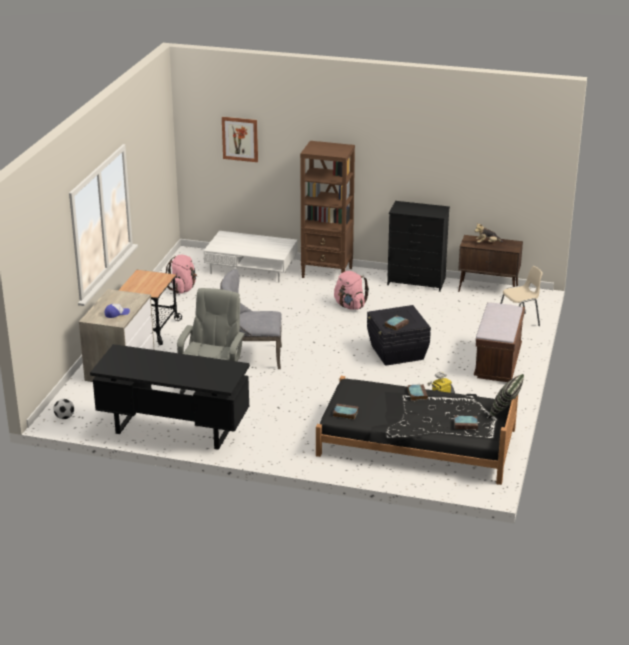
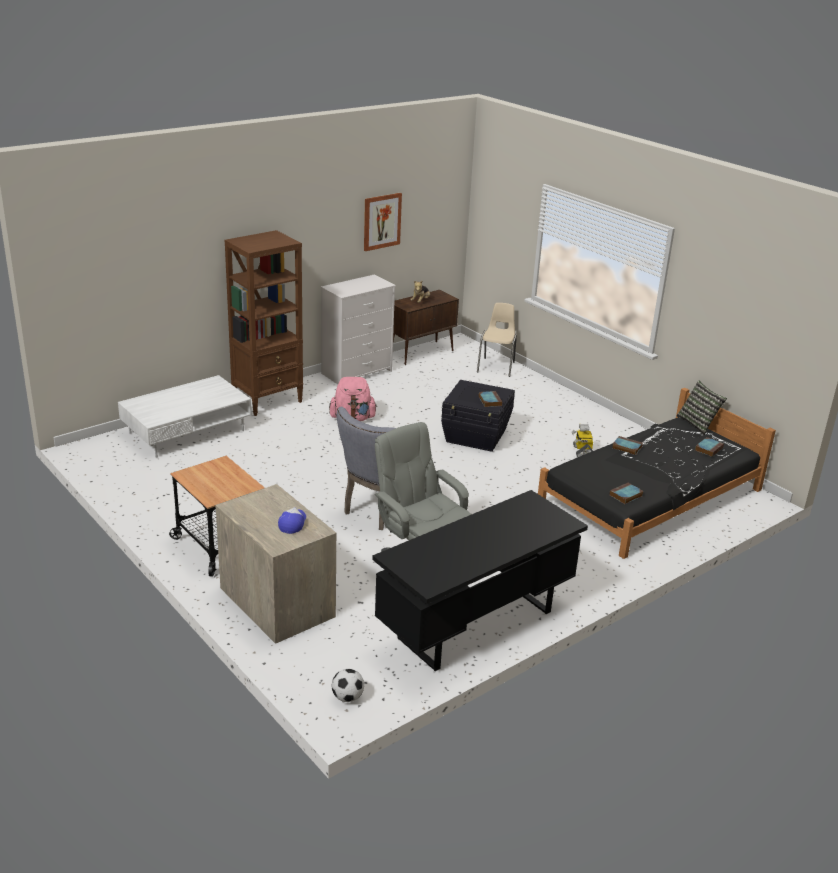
camera: 55 degrees left, 0 degrees up
pink backpack [166,255,197,294] -> none
picture [222,117,258,162] -> picture moved to [364,193,402,251]
black dresser [387,201,450,292] -> white dresser [321,275,396,384]
brown bench [474,303,525,382] -> none

